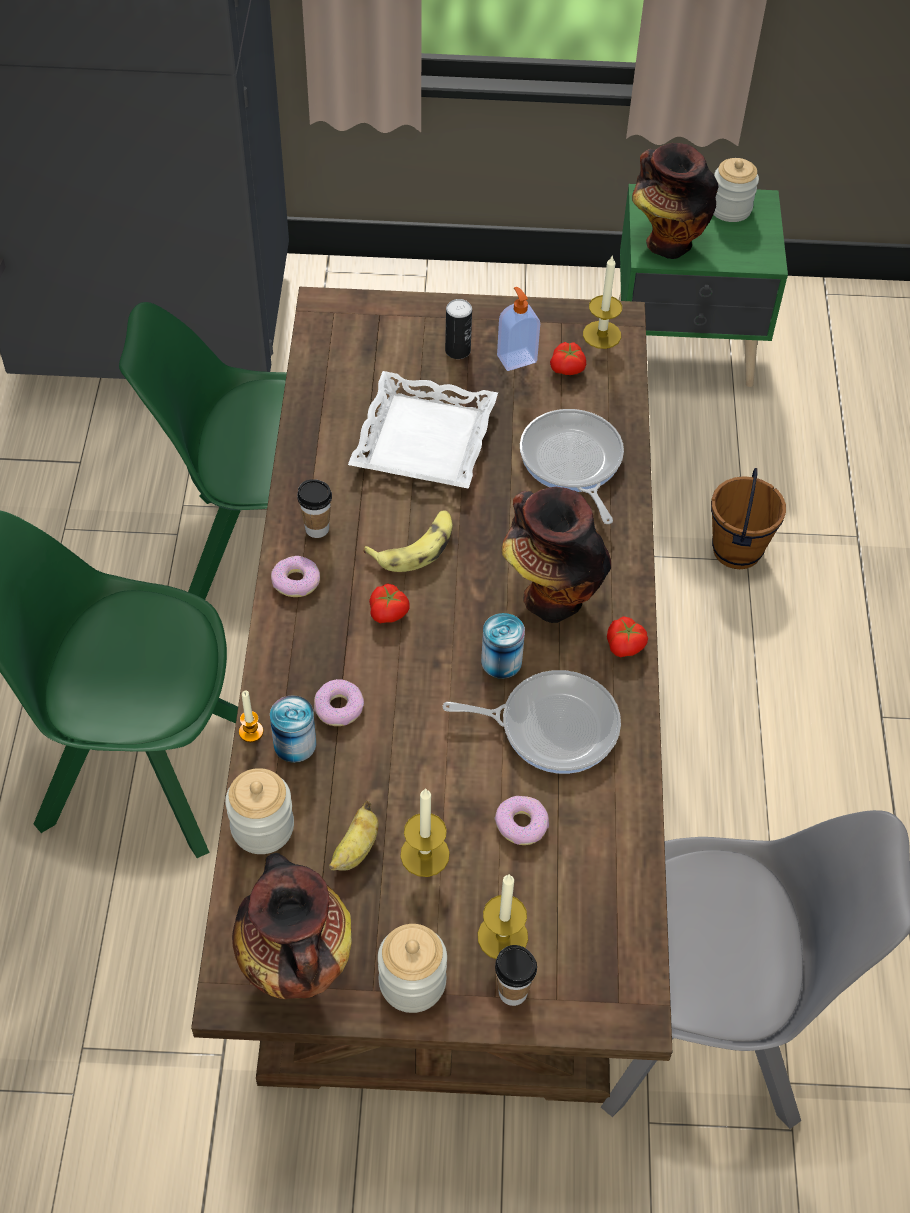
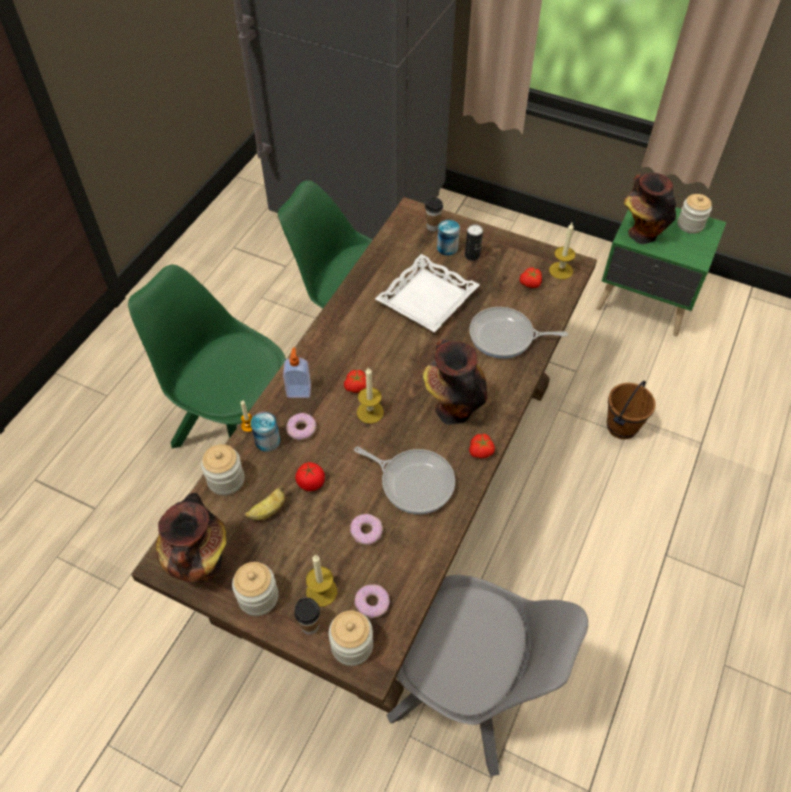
camera: 25 degrees right, 0 degrees up
donut [271,556,320,597] -> donut moved to [354,585,390,618]
cup [297,479,332,538] -> cup moved to [425,197,443,231]
banana [363,510,453,572] -> none
candle [400,788,450,877] -> candle moved to [357,367,384,424]
can [481,613,525,679] -> can moved to [437,220,460,256]
soap dispenser [497,287,540,371] -> soap dispenser moved to [283,347,311,398]
frying pan [520,409,624,524] -> frying pan turned 90 degrees counterclockwise [469,307,568,359]
none -> tomato [295,462,325,491]
none -> jar [329,610,373,666]

